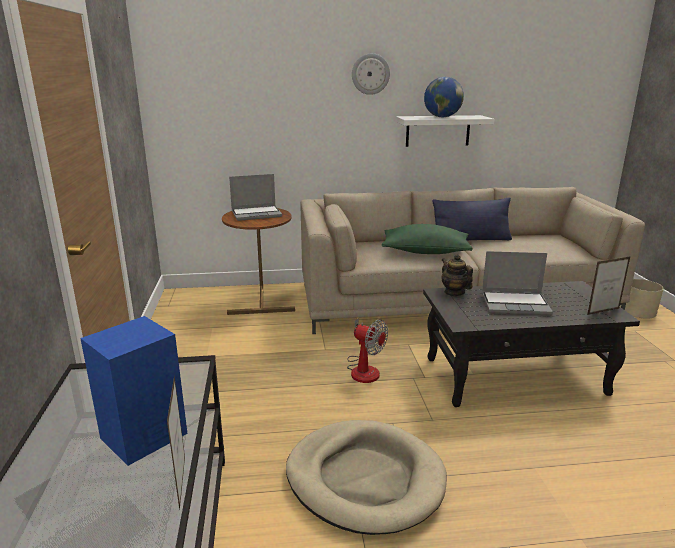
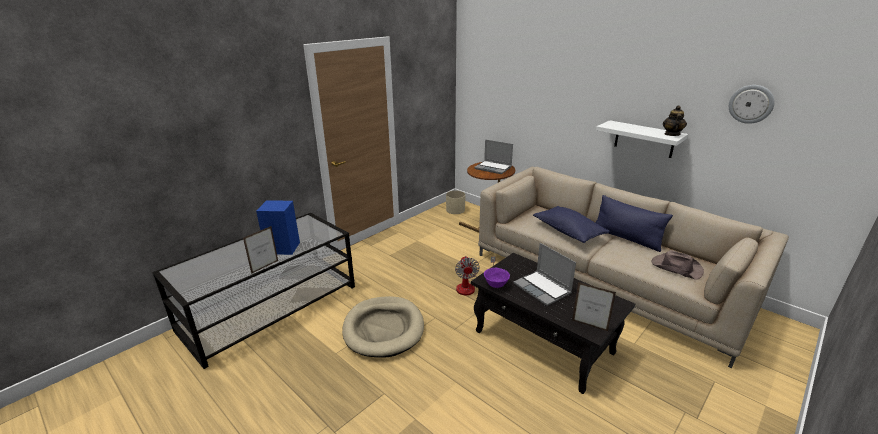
camera: 50 degrees right, 5 degrees up
wall clock [352,53,390,95] -> wall clock moved to [729,85,775,124]
green pillow [382,224,472,254] -> blue pillow [533,206,610,243]
globe [424,77,464,117] -> none
teapot [442,254,473,296] -> teapot moved to [663,105,687,136]
beige planter [625,279,664,319] -> beige planter moved to [446,190,466,214]
none -> purple bowl [484,268,510,288]
none -> brown hat [652,250,704,279]

